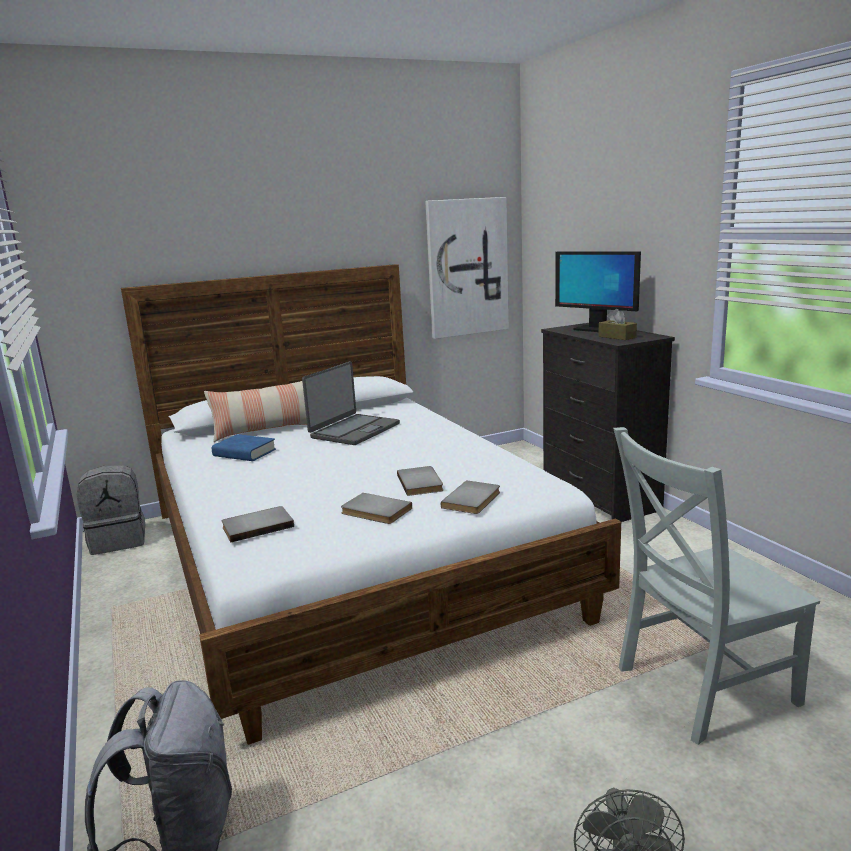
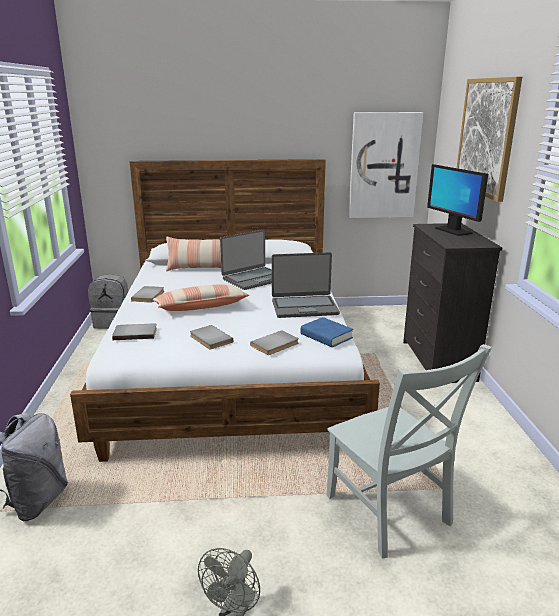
camera: 20 degrees right, 5 degrees up
blue book [212,434,276,461] -> blue book moved to [300,317,354,347]
grey book [397,466,443,496] -> grey book moved to [131,286,164,303]
brown tissue box [598,309,637,340] -> none
grey chair [613,427,820,745] -> grey chair turned 120 degrees counterclockwise [327,344,492,559]
none -> pillow [152,284,249,311]
none -> laptop [272,252,340,318]
none -> picture [457,77,522,202]

